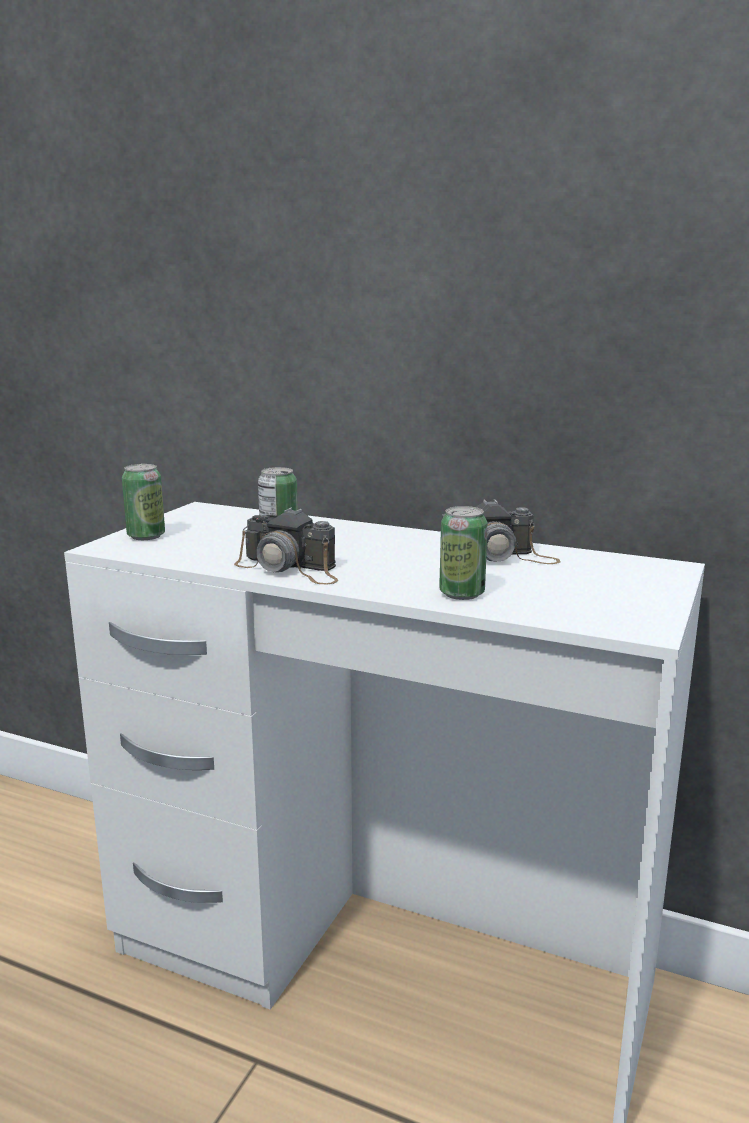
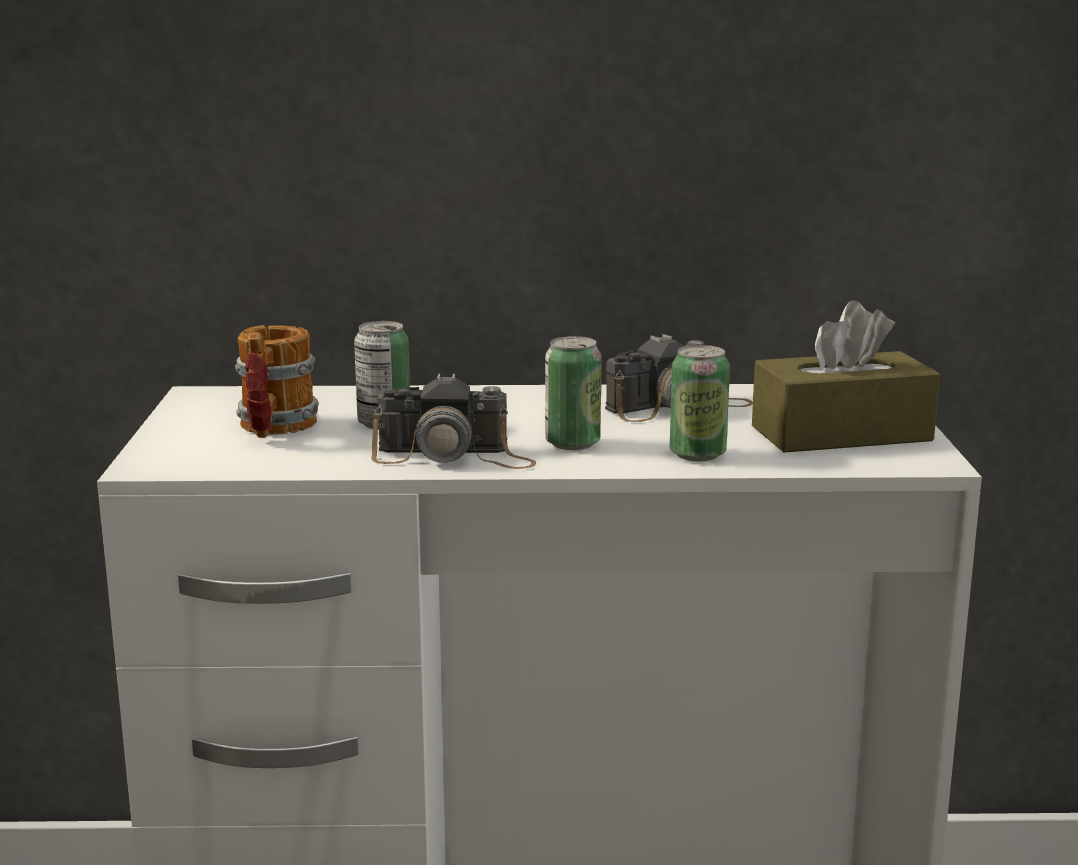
camera: 25 degrees left, 0 degrees up
can [122,464,165,540] -> can moved to [545,336,602,450]
none -> mug [235,325,319,438]
none -> brown tissue box [752,300,940,453]

